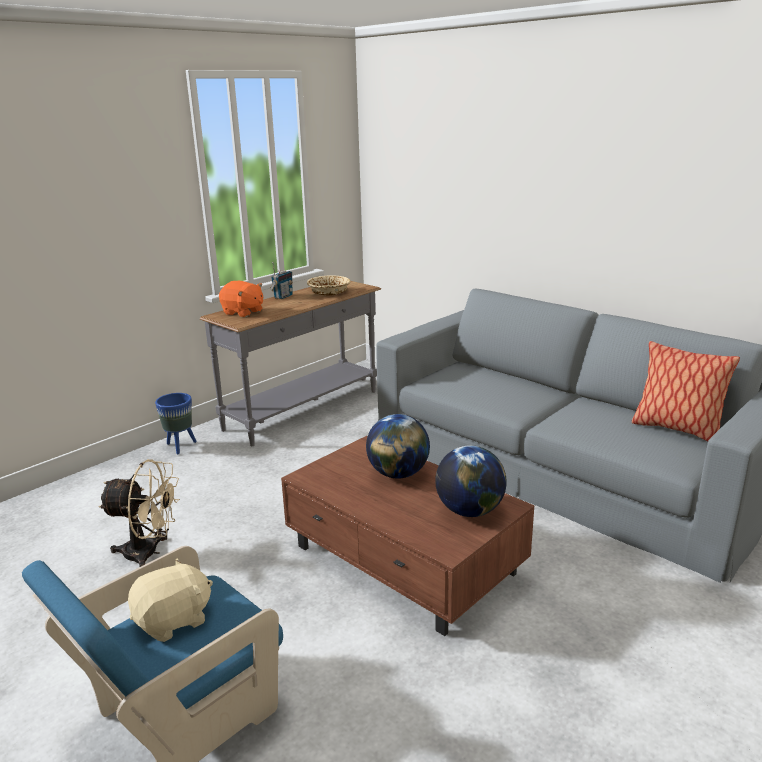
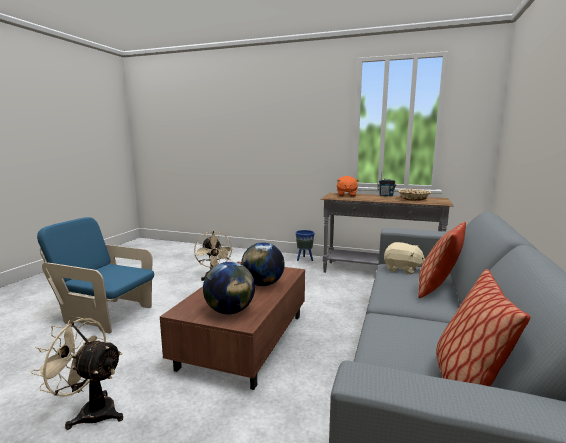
camera: 65 degrees right, 10 degrees down
beige plush toy [128,558,213,642] -> beige plush toy moved to [384,242,425,274]
none -> beige fan [31,316,123,430]
none -> pillow [418,221,466,298]

